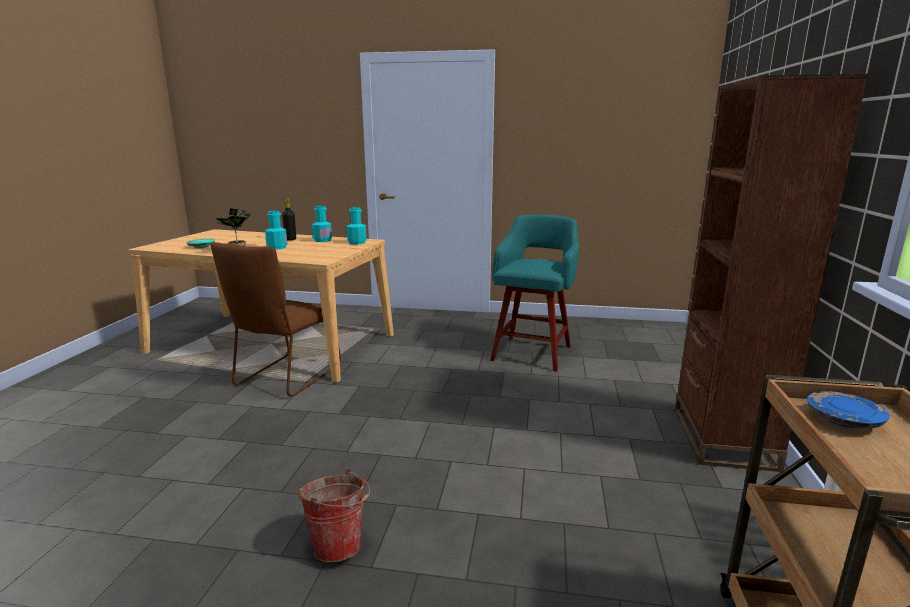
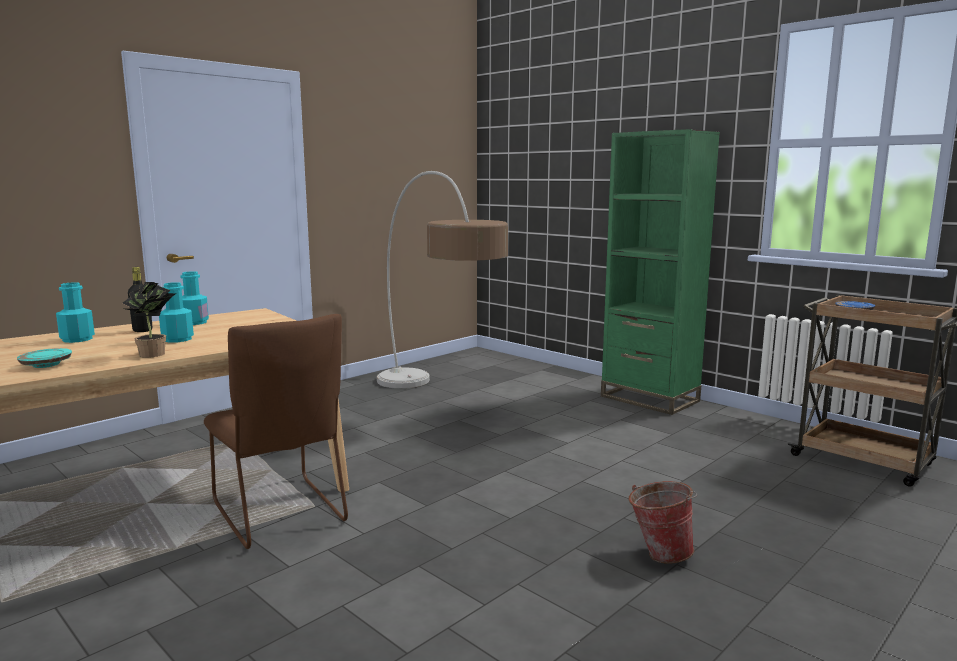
camera: 55 degrees left, 5 degrees down
turquoise bottle [347,207,367,244] -> turquoise bottle moved to [56,282,95,343]
turquoise stool [490,214,579,372] -> floor lamp [377,171,508,389]
brown bookcase [675,74,868,472] -> green bookcase [601,129,720,415]

